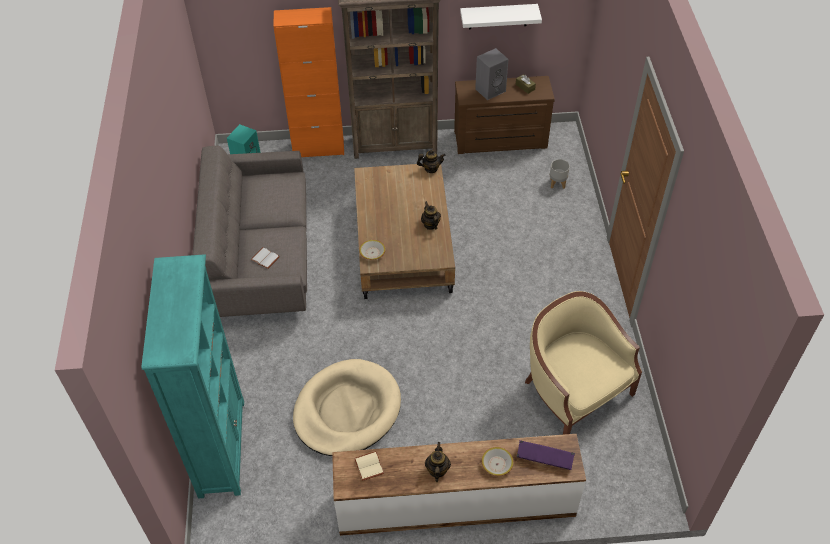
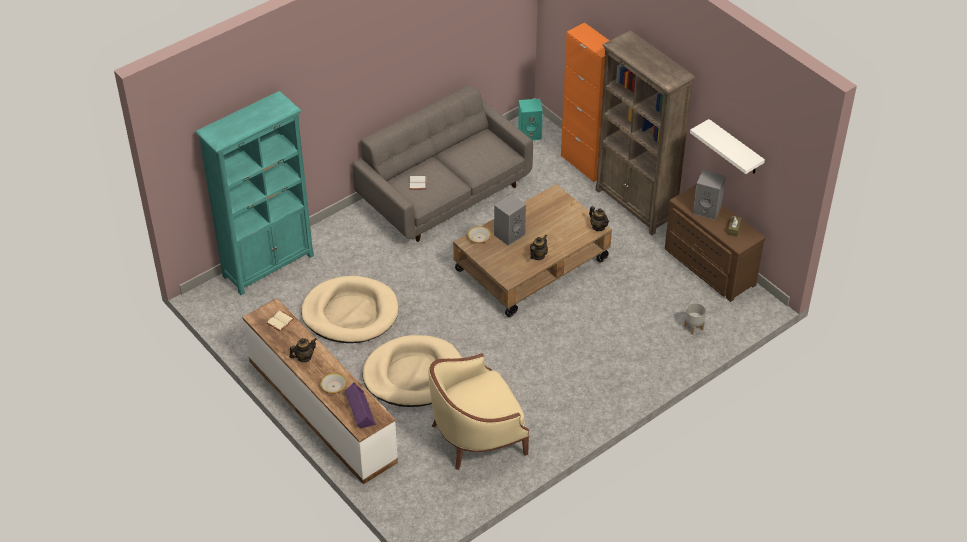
camera: 55 degrees right, 5 degrees down
beige armchair [525,291,642,435] -> beige armchair turned 135 degrees counterclockwise [428,353,529,470]
none -> beige dog bed [363,335,462,407]
none -> grey speaker [494,194,526,246]

